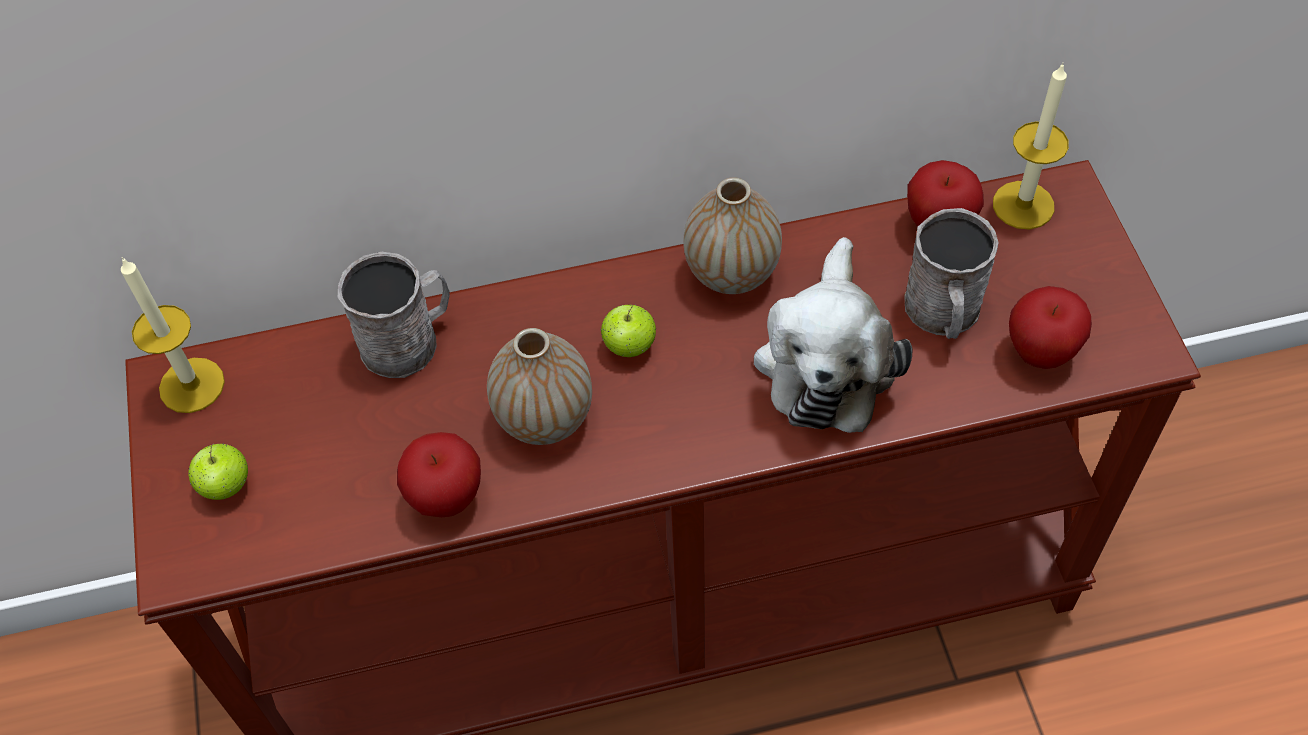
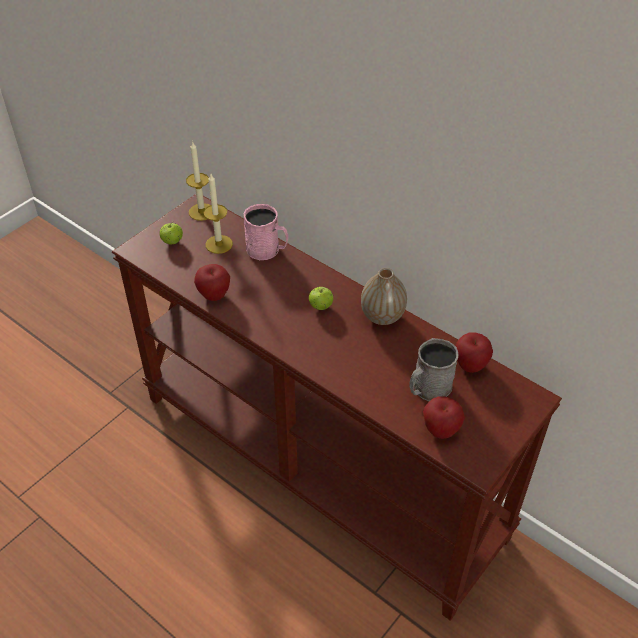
camera: 50 degrees right, 10 degrees down
grey mug [338,252,450,378] -> pink mug [244,204,288,260]
vase [487,328,592,445] -> none
plush toy [754,237,913,433] -> none
candle [993,63,1069,230] -> candle moved to [203,174,233,254]

